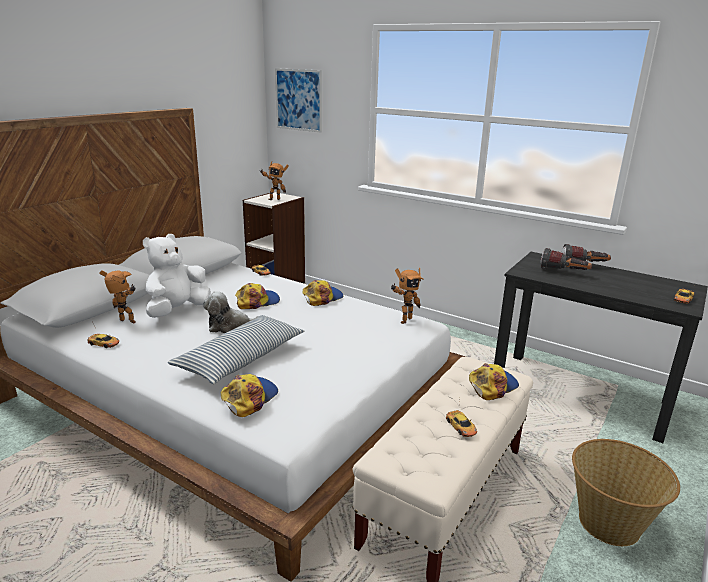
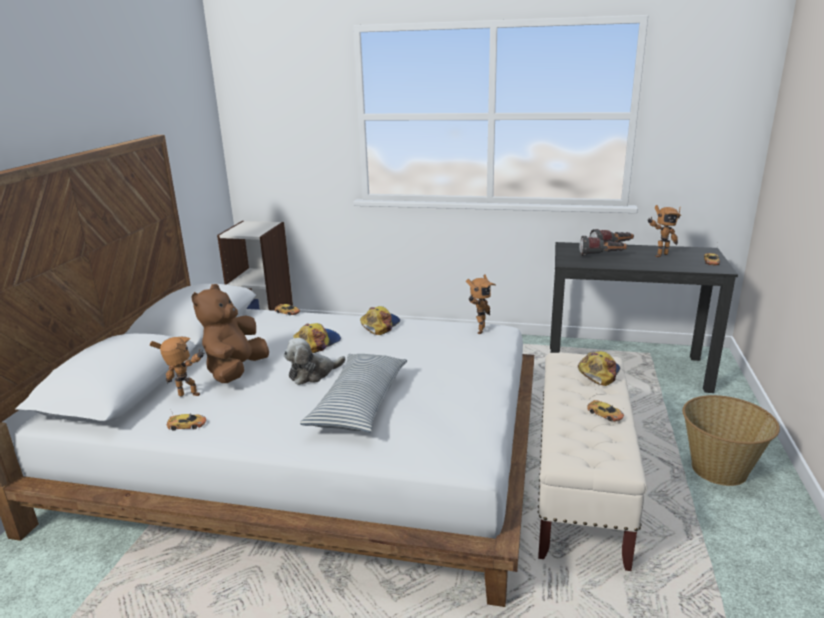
camera: 20 degrees left, 0 degrees up
white plush toy [143,234,211,318] -> brown plush toy [192,284,269,383]
cap [221,374,278,417] -> none
toy robot [260,162,289,200] -> toy robot moved to [648,205,682,257]
picture [275,68,322,133] -> none

